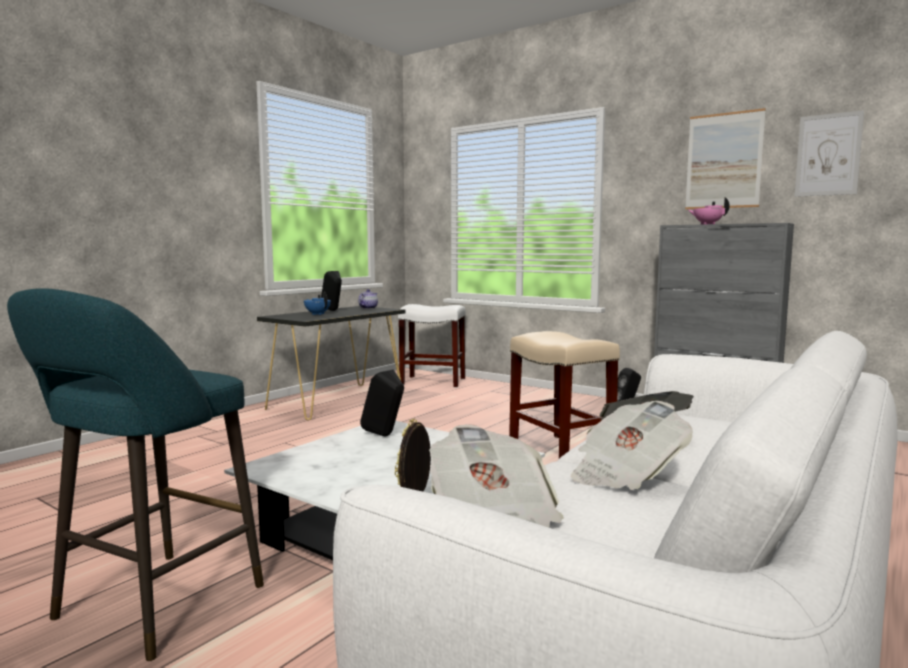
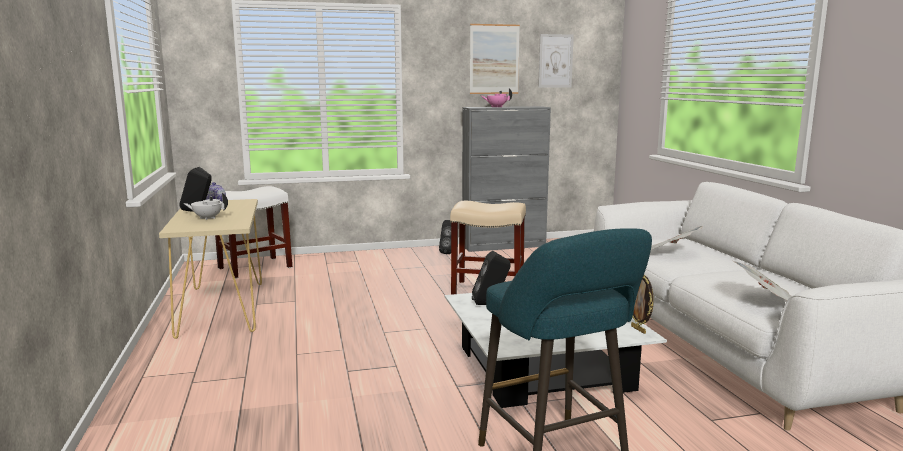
camera: 50 degrees left, 5 degrees up
black console table [257,306,405,420] -> beige console table [159,199,262,339]
blue teapot [304,292,331,315] -> white teapot [183,193,228,220]
newspaper [571,401,693,490] -> none

